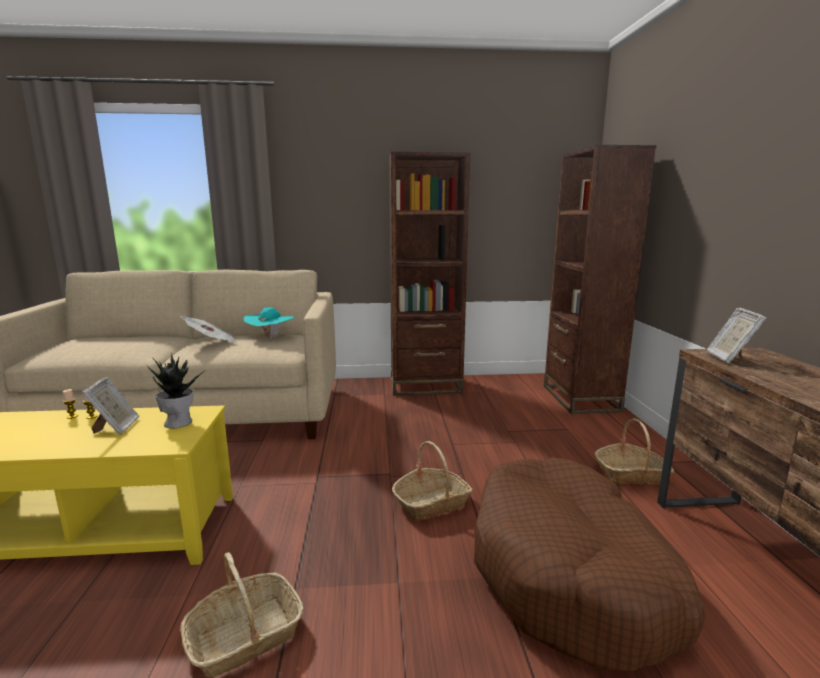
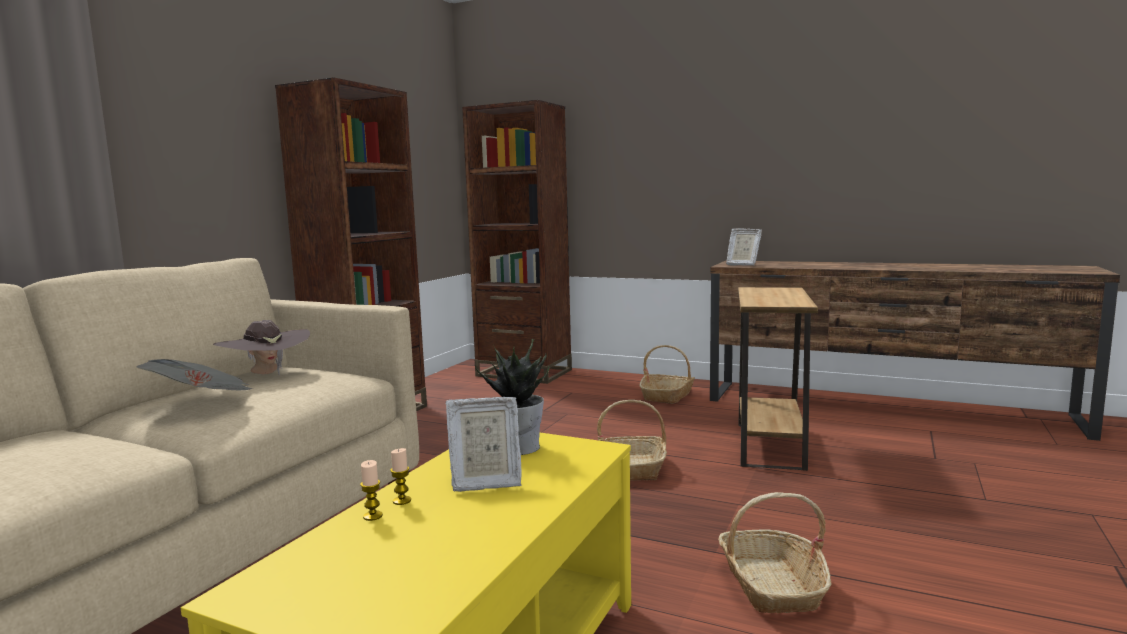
camera: 60 degrees left, 5 degrees down
picture frame [82,377,139,435] -> picture frame turned 150 degrees clockwise [445,397,521,492]
turquoise hat [244,307,294,340] -> brown hat [213,320,310,375]
brown dog bed [474,457,705,671] -> brown side table [738,287,818,471]

